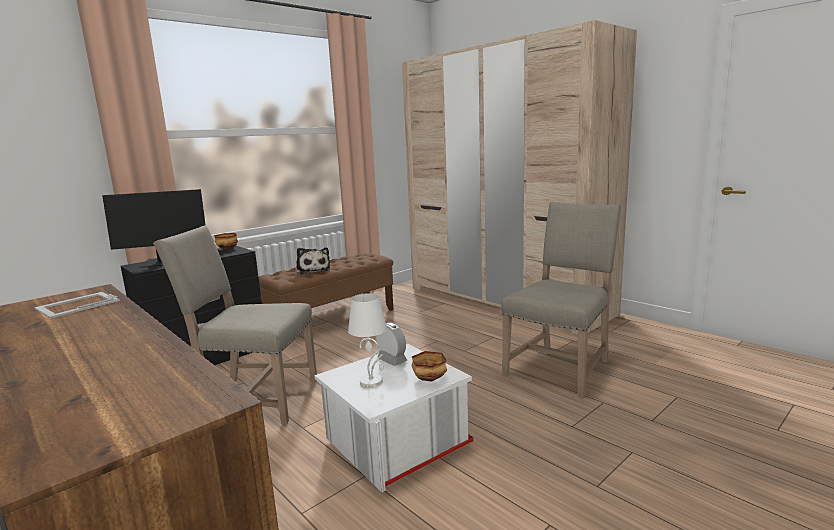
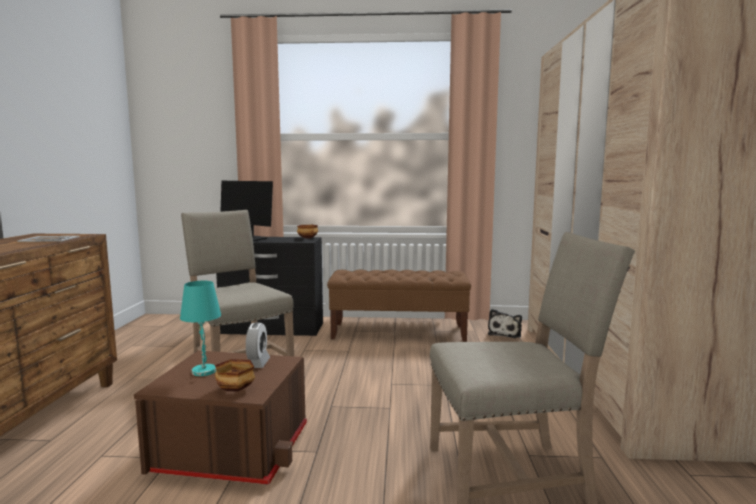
camera: 45 degrees right, 5 degrees down
plush toy [297,248,330,274] -> plush toy moved to [488,309,522,338]
white storage box [314,344,473,493] -> brown storage box [134,351,307,485]
white table lamp [348,293,387,388] -> turquoise table lamp [180,281,221,376]

